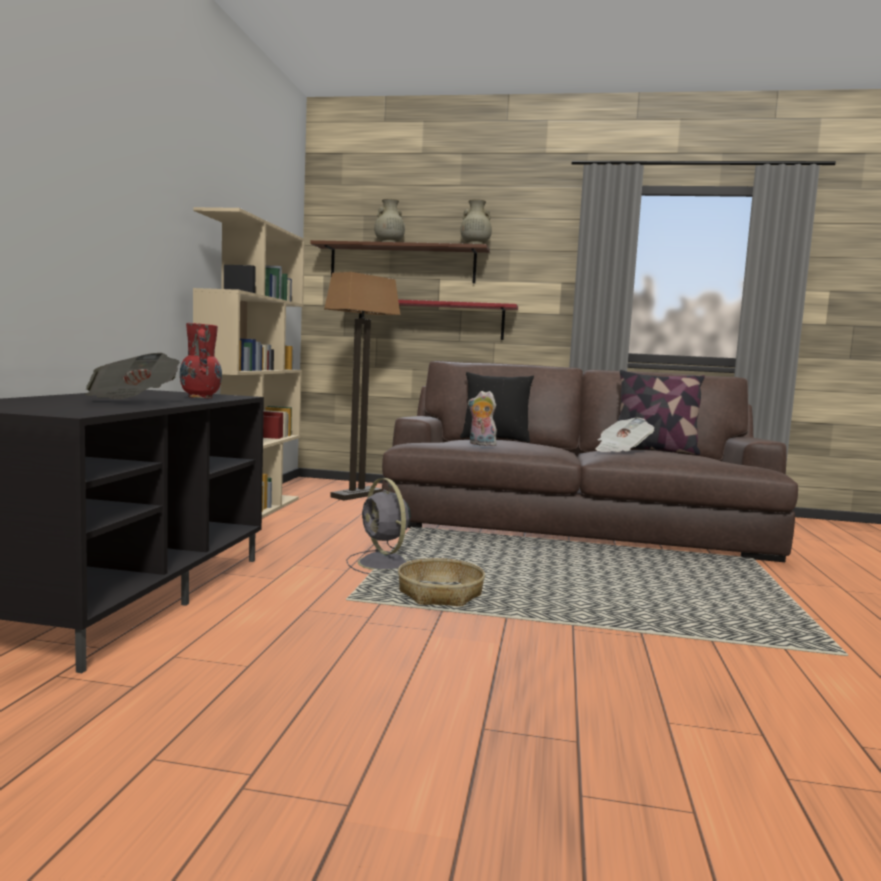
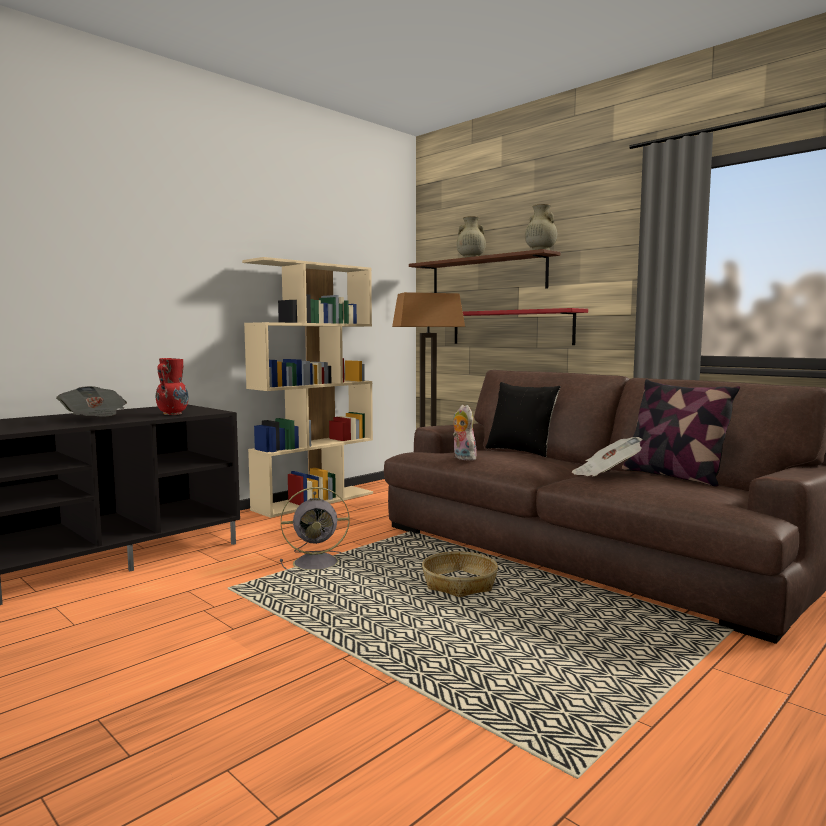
camera: 35 degrees right, 0 degrees up
grey fan [346,478,415,574] -> grey fan turned 105 degrees counterclockwise [280,487,350,574]
basket [398,558,485,606] -> basket moved to [422,551,498,597]

